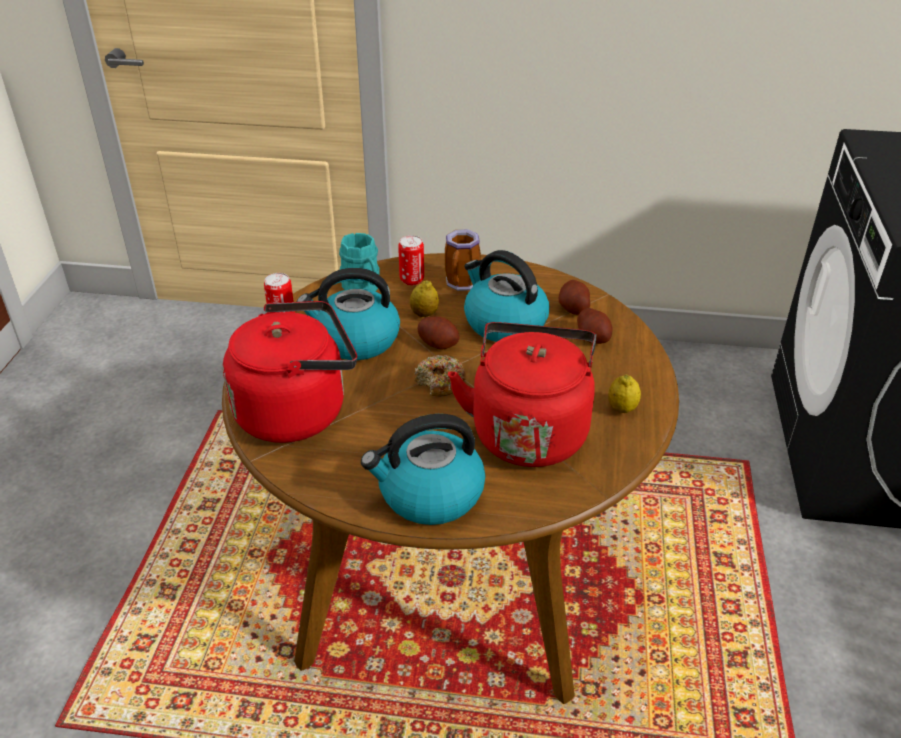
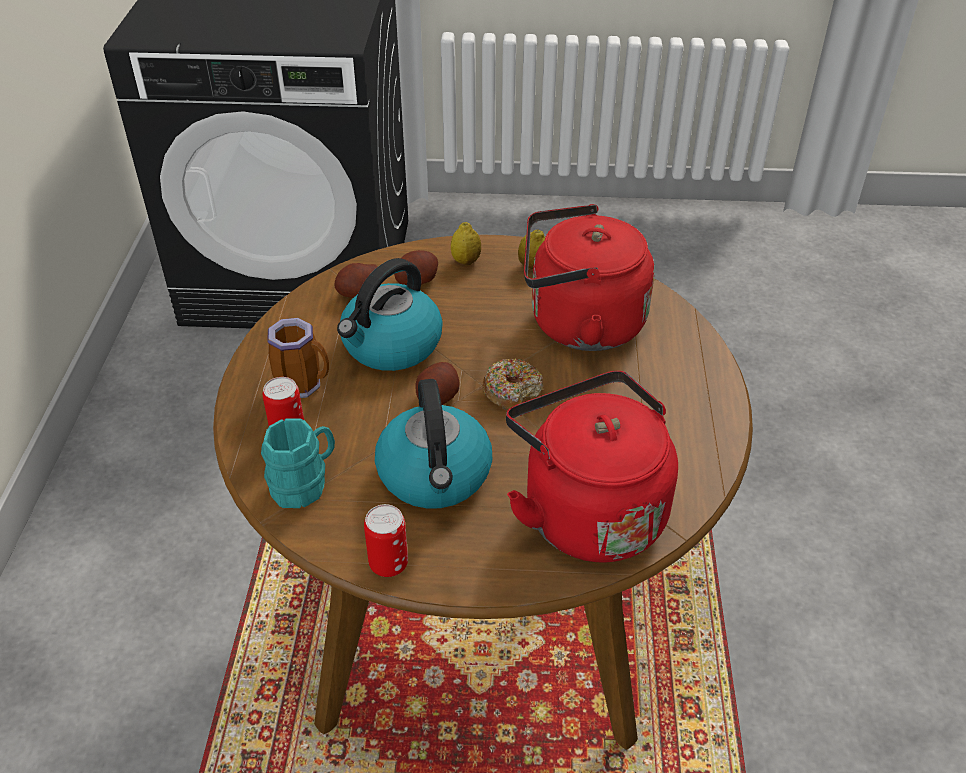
camera: 95 degrees left, 5 degrees up
kettle [361,414,486,525] -> none
lemon [410,280,439,317] -> lemon moved to [451,222,481,265]

